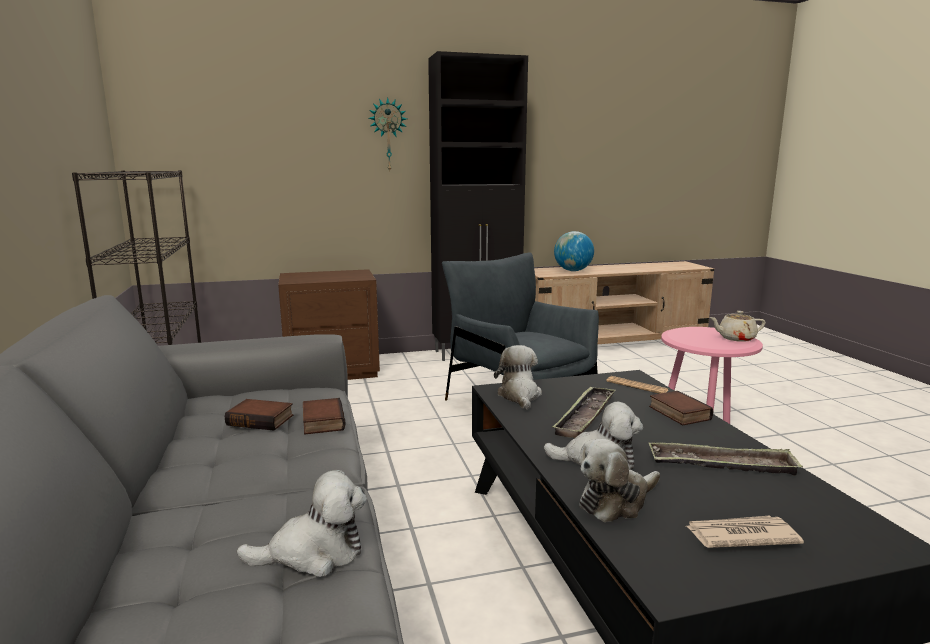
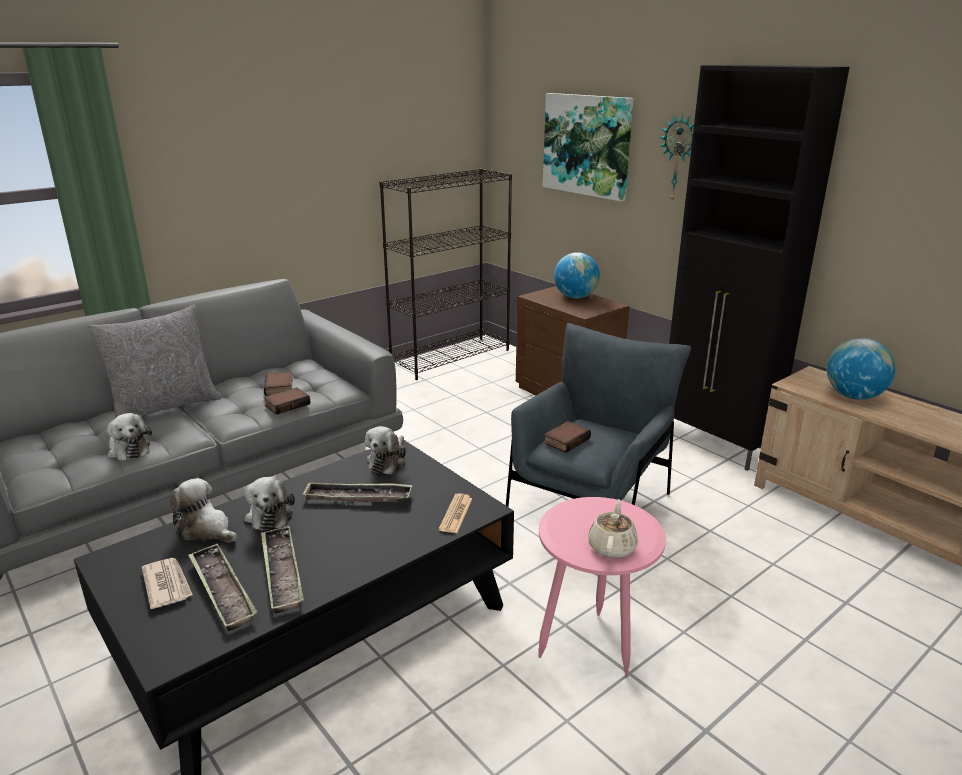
camera: 65 degrees right, 10 degrees up
plush toy [494,345,542,410] -> plush toy turned 135 degrees clockwise [365,426,406,475]
book [649,391,714,425] -> book moved to [544,421,591,453]
beige teapot [709,311,766,342] -> beige teapot turned 45 degrees clockwise [588,499,638,558]
none -> grey pillow [88,305,221,418]
none -> tray [188,544,258,632]
none -> picture [543,93,634,202]
none -> globe [554,252,600,299]

